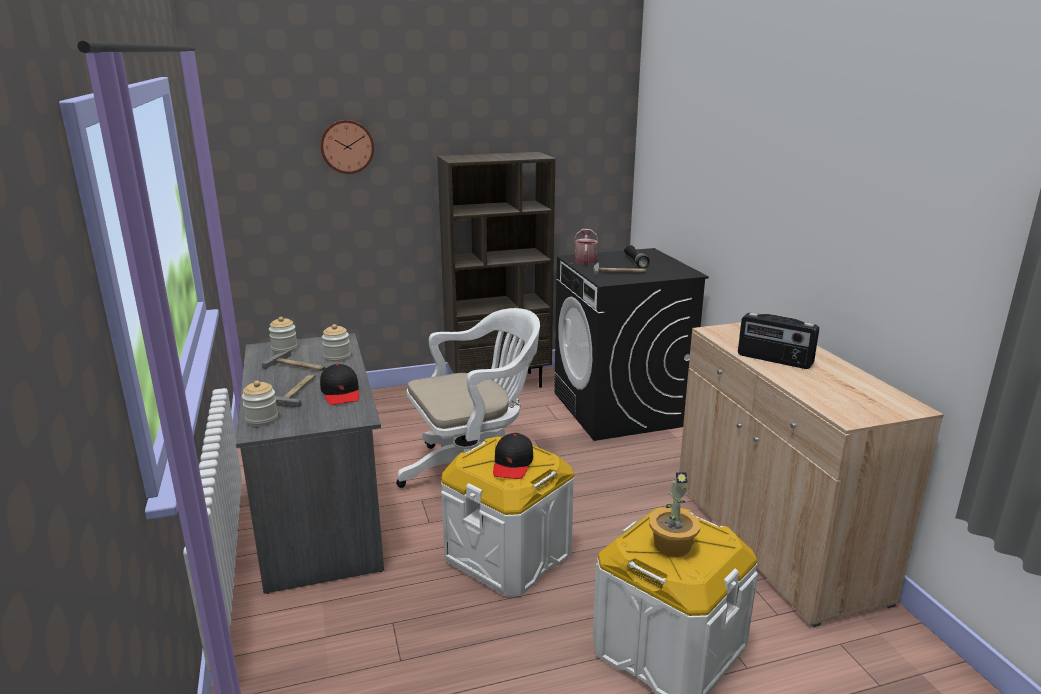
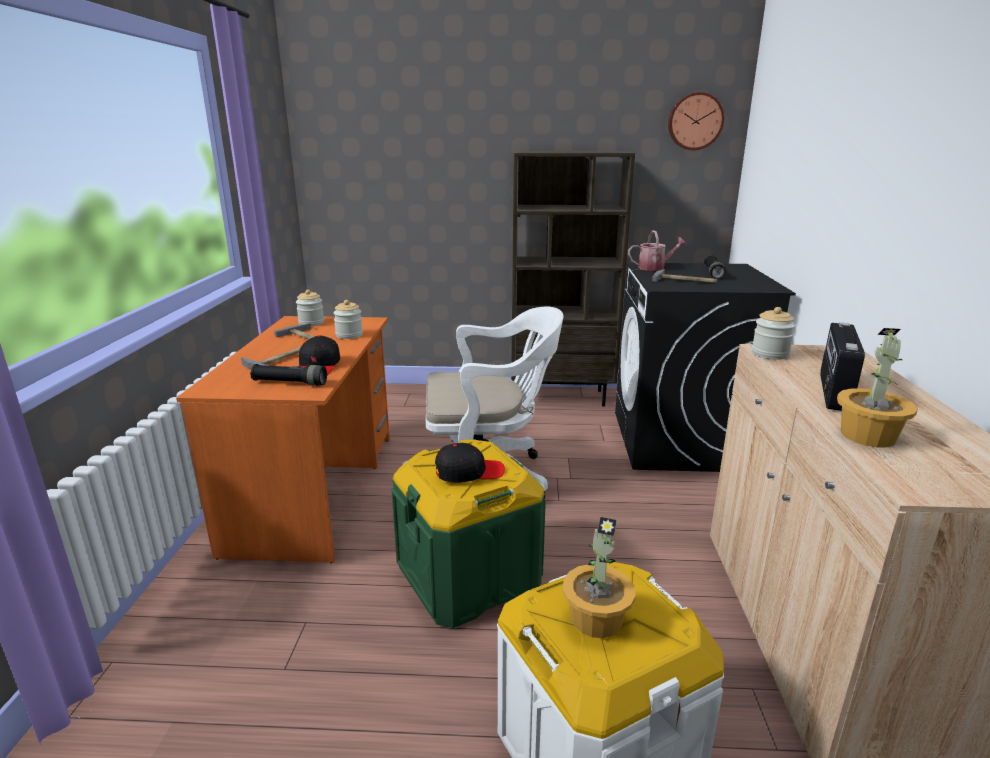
camera: 20 degrees right, 0 degrees up
grey desk [236,333,384,594] -> orange desk [176,316,390,563]
jar [242,381,278,426] -> jar moved to [752,307,795,360]
wall clock [320,120,374,174] -> wall clock moved to [668,92,724,150]
white storage box [442,437,574,597] -> green storage box [391,440,546,628]
black cap [493,433,533,479] -> black cap turned 135 degrees counterclockwise [435,443,505,483]
watering can [574,229,599,264] -> watering can turned 60 degrees clockwise [628,230,687,271]
radio [738,313,819,369] -> radio turned 60 degrees clockwise [820,322,865,411]
none -> black flashlight [250,364,327,386]
none -> potted plant [837,328,918,447]

